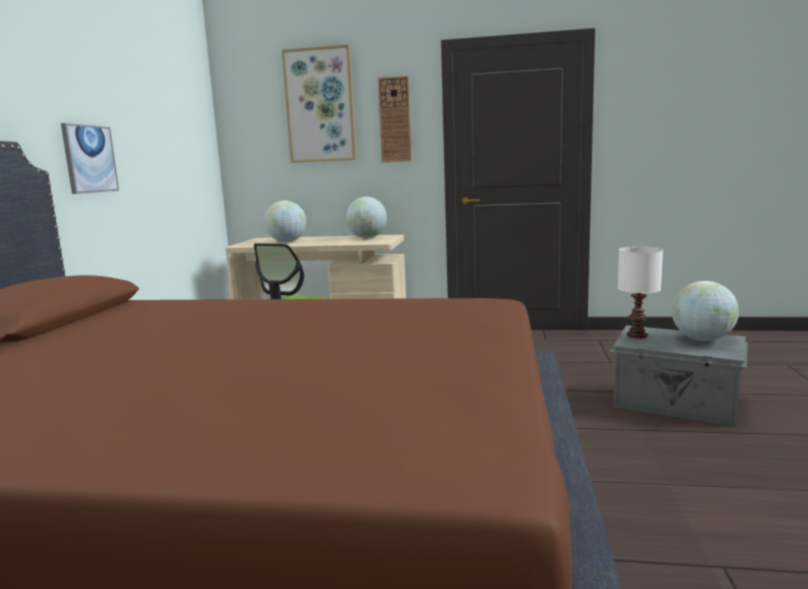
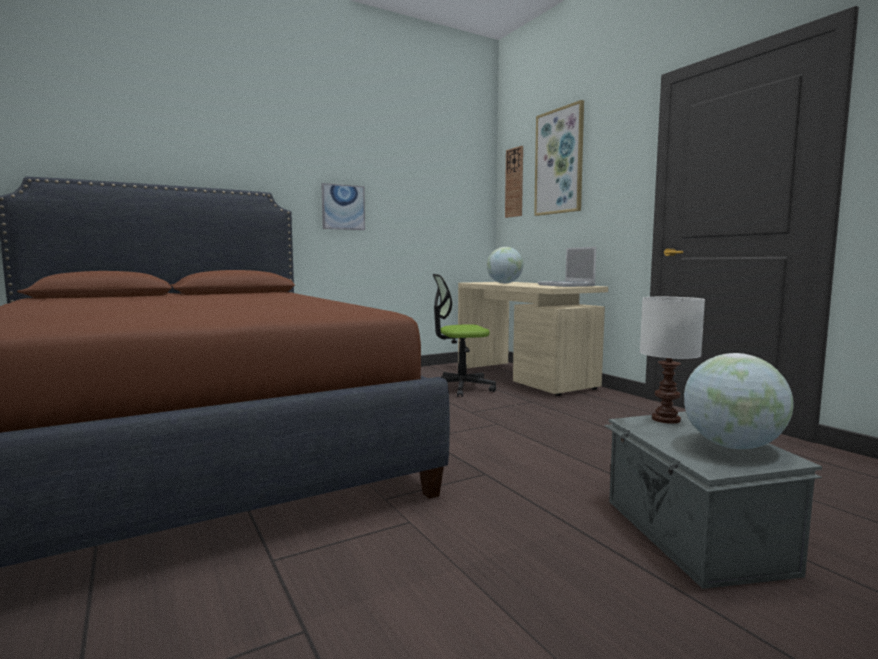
camera: 50 degrees right, 5 degrees down
globe [346,197,387,238] -> laptop [538,247,596,287]
wall clock [378,76,412,162] -> wall clock moved to [505,146,523,218]

